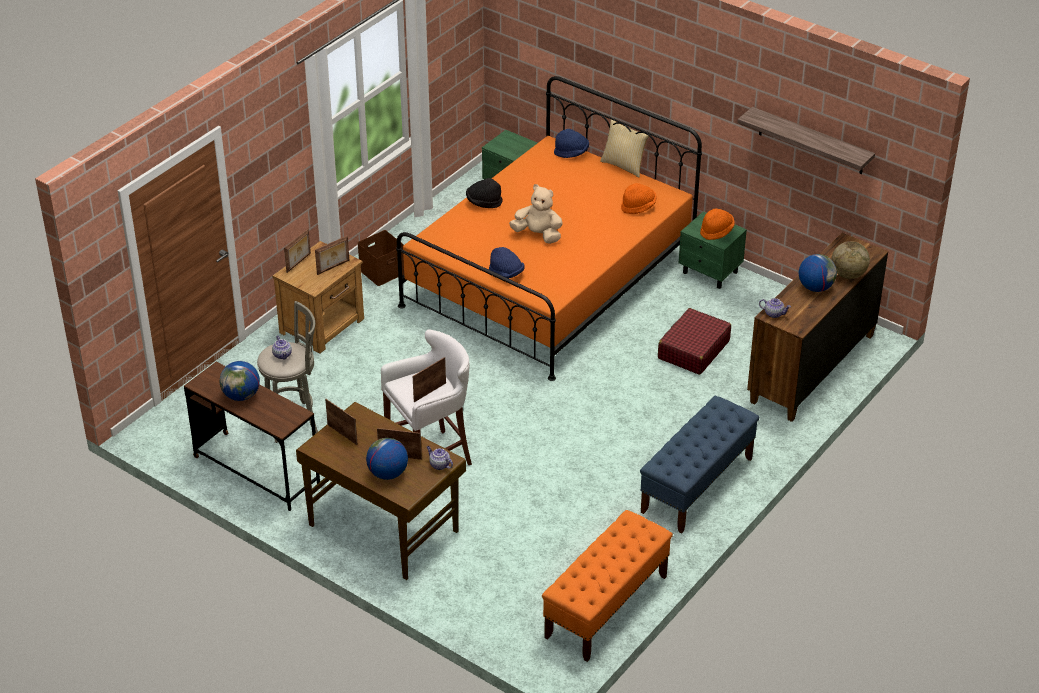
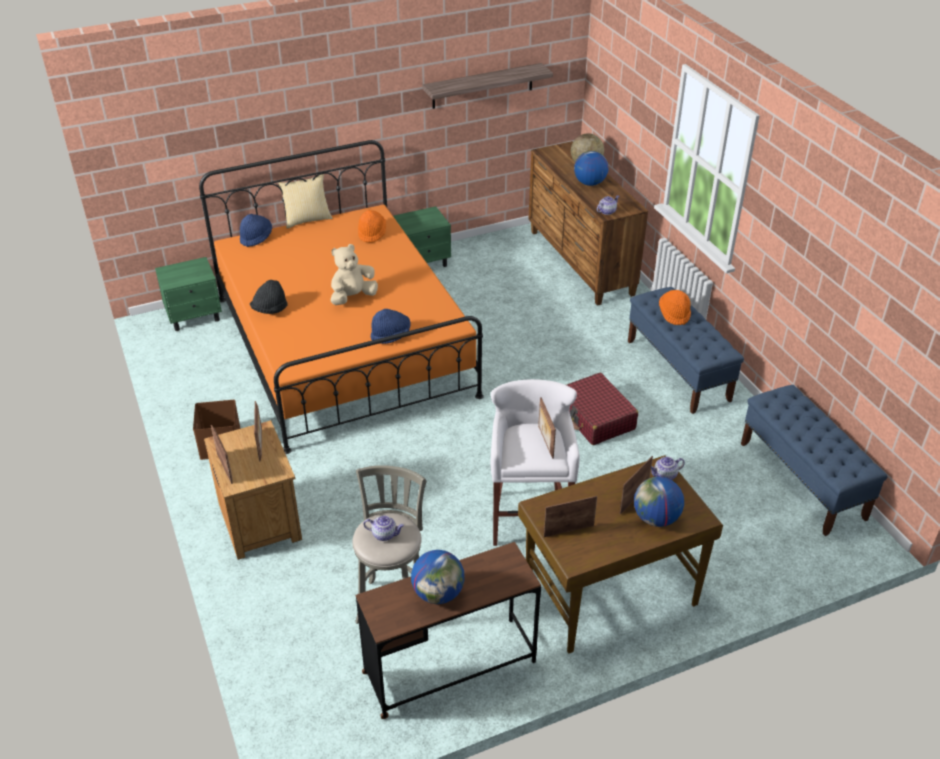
camera: 60 degrees left, 0 degrees up
orange bench [542,510,673,662] -> blue bench [741,385,888,536]
red suitcase [658,308,731,375] -> red suitcase moved to [567,373,638,445]
orange hat [700,208,735,240] -> orange hat moved to [659,290,691,325]

